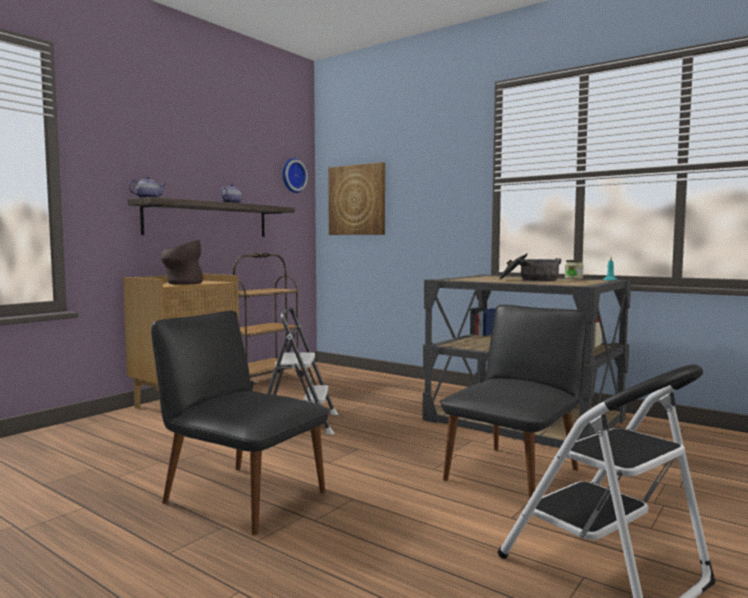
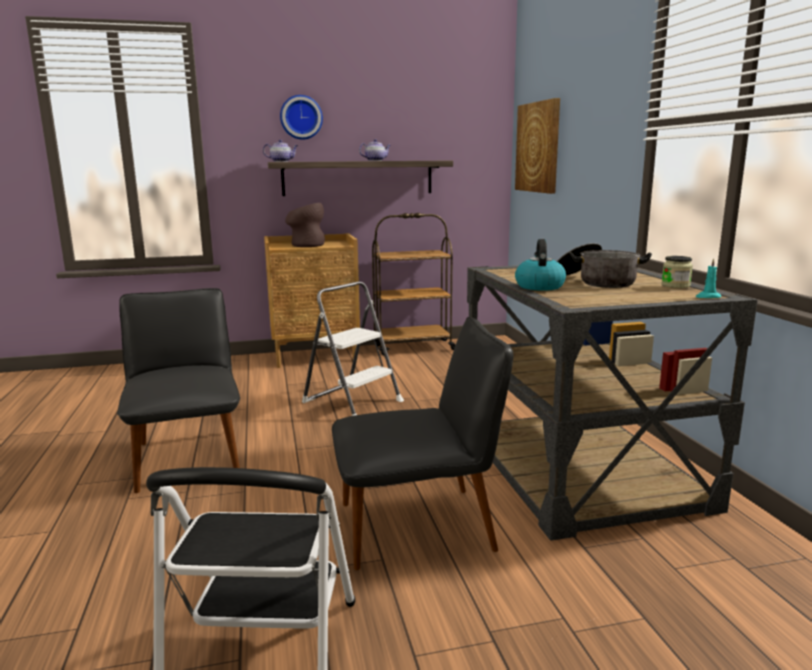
camera: 40 degrees right, 10 degrees up
wall clock [282,158,308,193] -> wall clock moved to [280,95,323,140]
none -> kettle [515,239,566,291]

